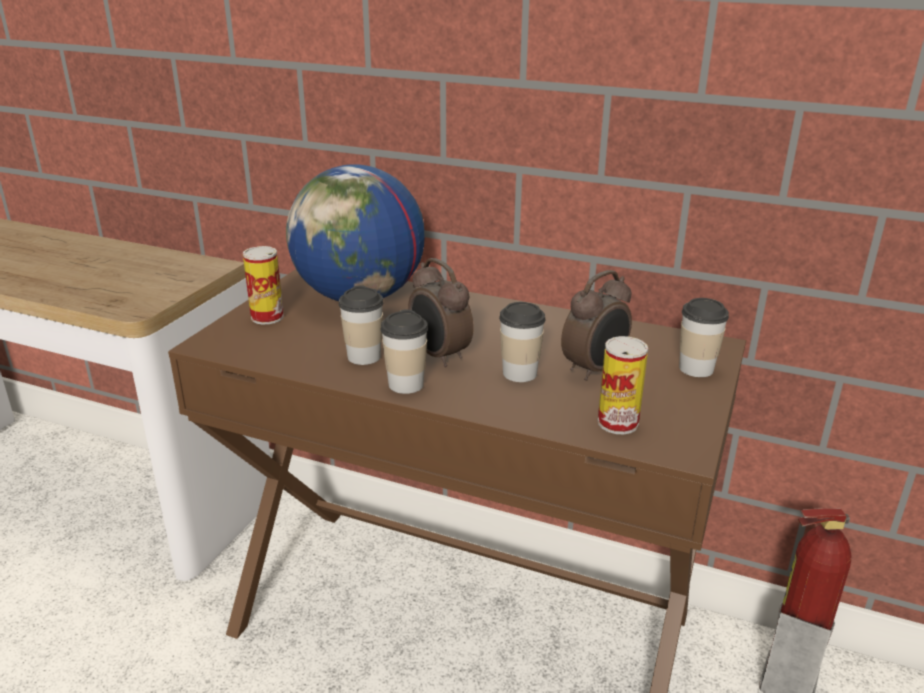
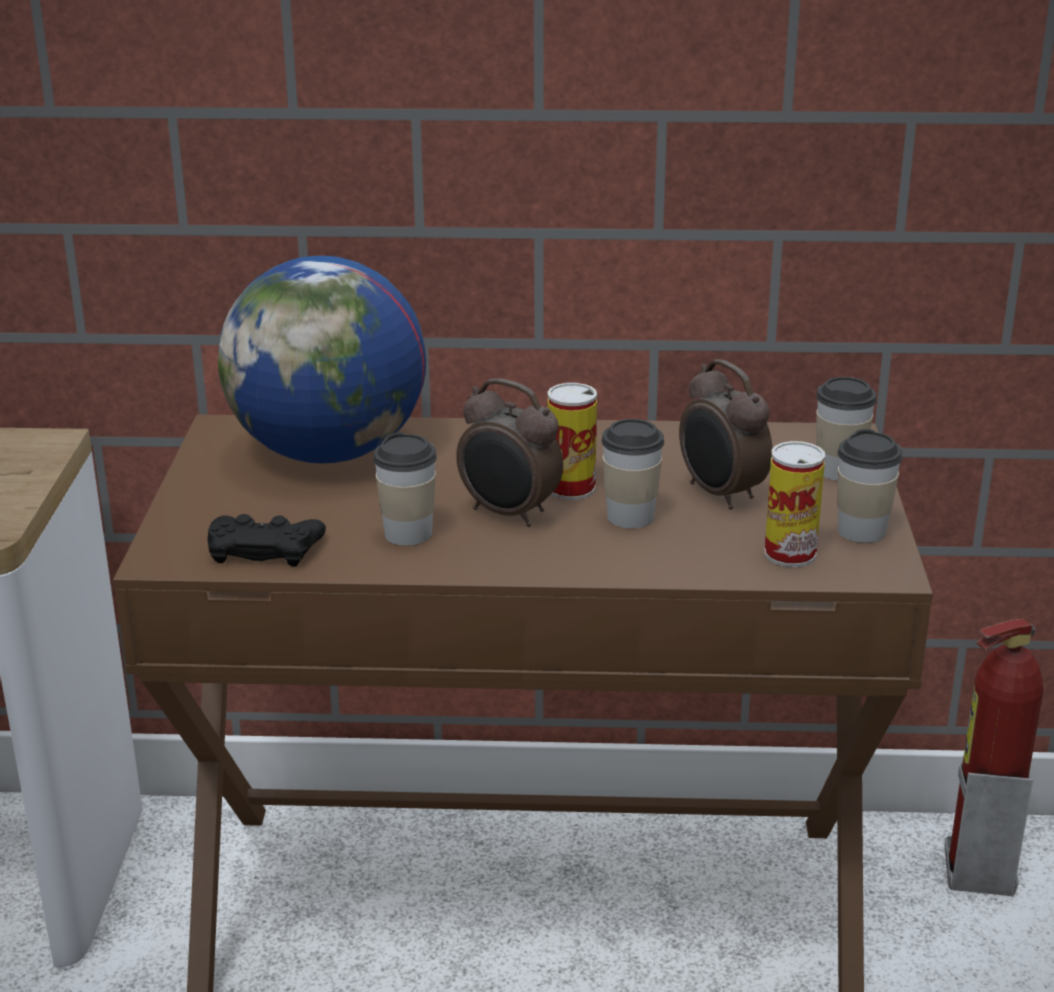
camera: 20 degrees left, 0 degrees up
can [243,246,284,324] -> can moved to [547,383,597,500]
cup [381,309,428,394] -> cup moved to [837,429,902,543]
alarm clock [561,270,632,381] -> alarm clock turned 120 degrees clockwise [679,359,773,510]
none -> black game controller [208,514,326,566]

